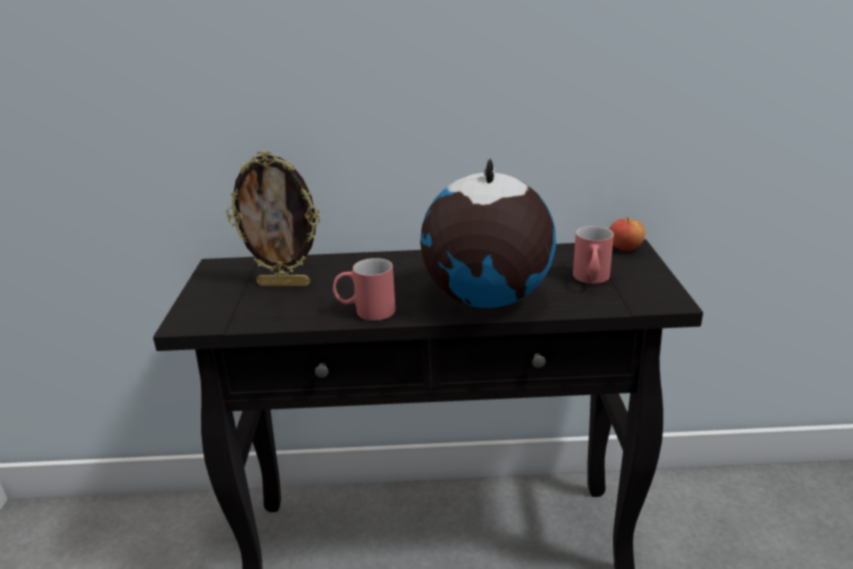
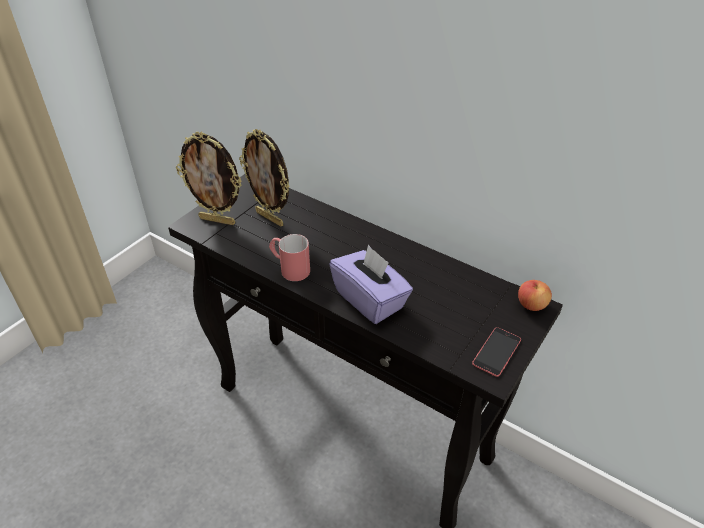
camera: 35 degrees right, 15 degrees up
globe [420,158,556,308] -> purple tissue box [329,244,413,324]
red mug [573,226,614,284] -> none
none -> picture frame [176,132,242,225]
none -> phone [472,327,521,377]

